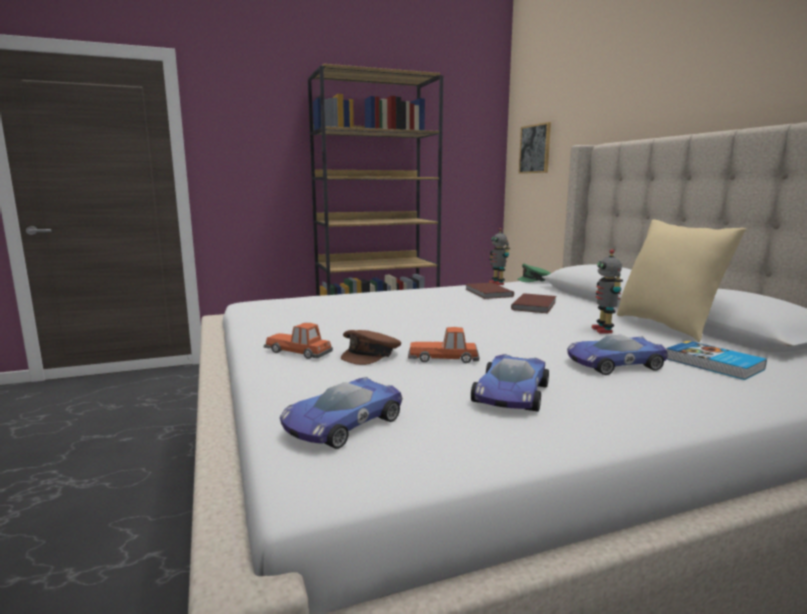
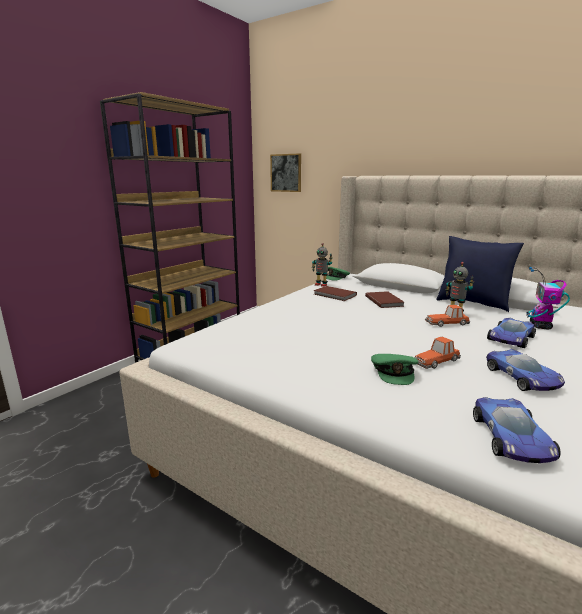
camera: 35 degrees left, 5 degrees up
toy car [263,323,333,359] -> toy car moved to [425,305,470,327]
brown cap [341,330,401,365] -> green cap [371,354,418,385]
beige pillow [617,219,746,342] -> blue pillow [436,236,524,312]
book [666,341,767,380] -> toy robot [526,267,570,329]

